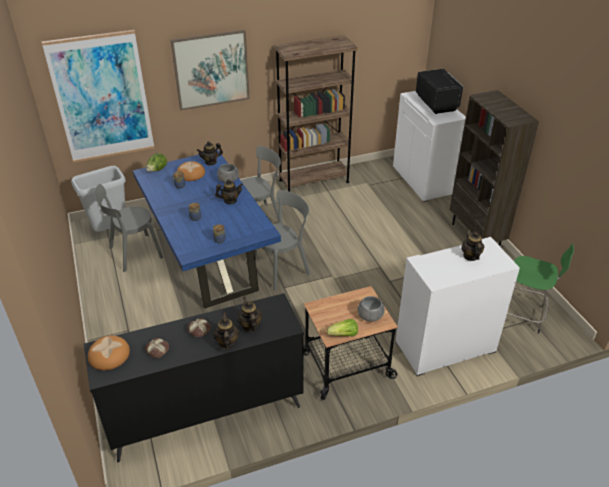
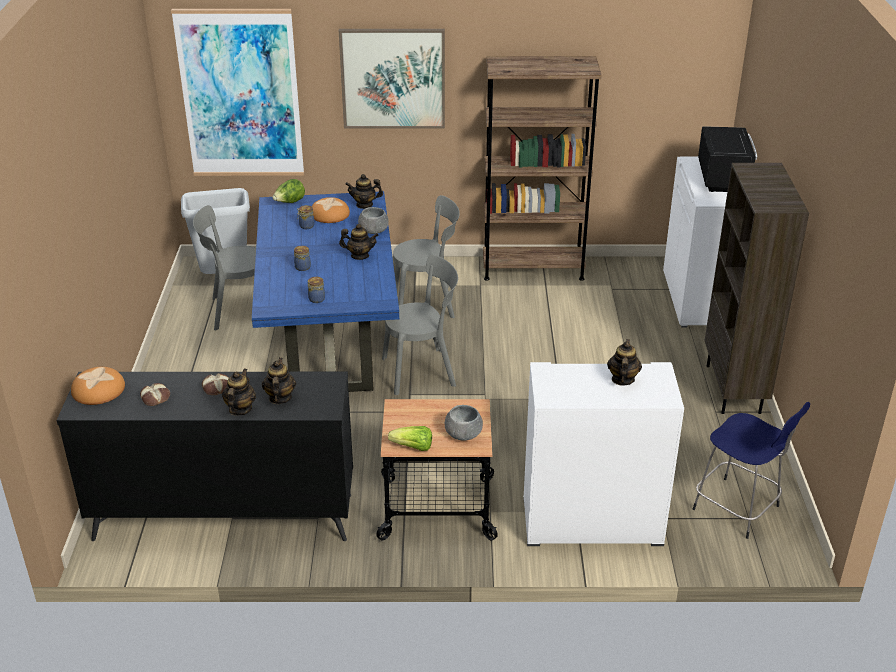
camera: 20 degrees right, 5 degrees down
green stool [507,243,574,334] -> blue stool [693,402,810,539]

